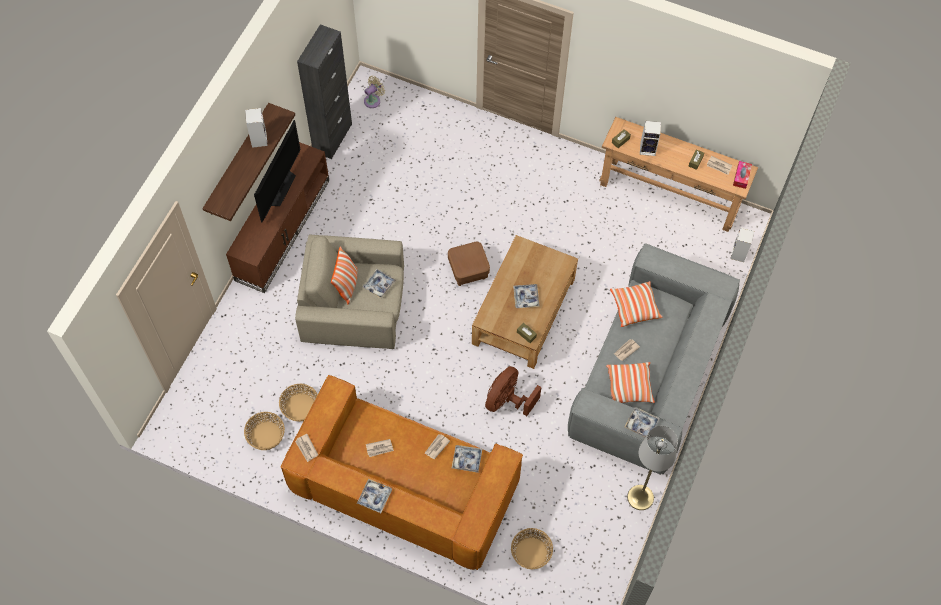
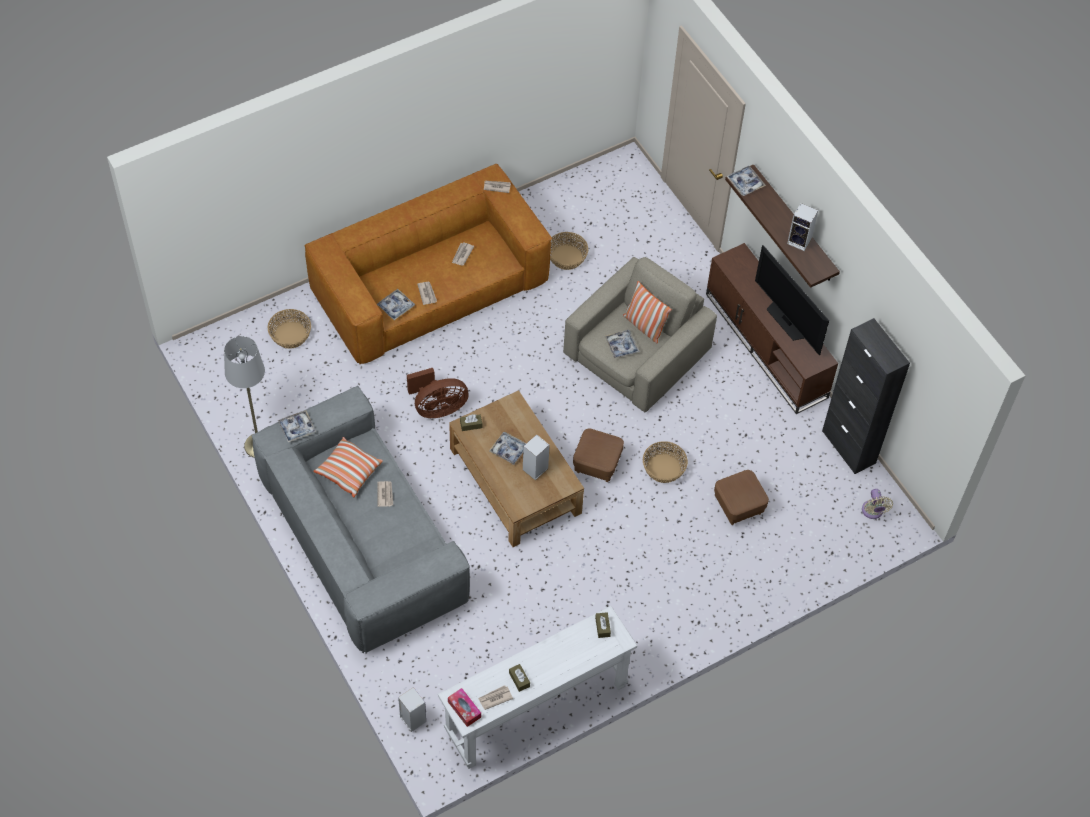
camera: 125 degrees right, 5 degrees down
basket [244,412,285,450] -> basket moved to [643,441,688,483]
tray [357,479,392,513] -> tray moved to [727,166,766,196]
brown fan [485,366,542,416] -> brown fan turned 90 degrees clockwise [407,368,469,418]
brown console table [599,117,758,232] -> white console table [438,606,637,769]
pillow [610,281,662,327] -> none
speaker [640,121,661,156] -> speaker moved to [523,434,550,480]
none -> brown ottoman [714,470,769,525]

